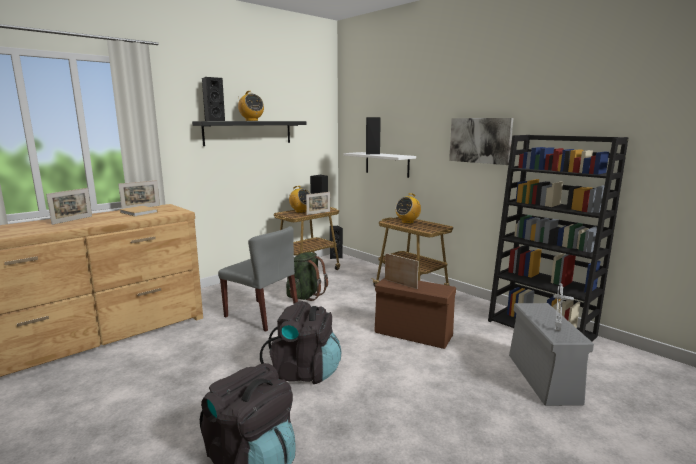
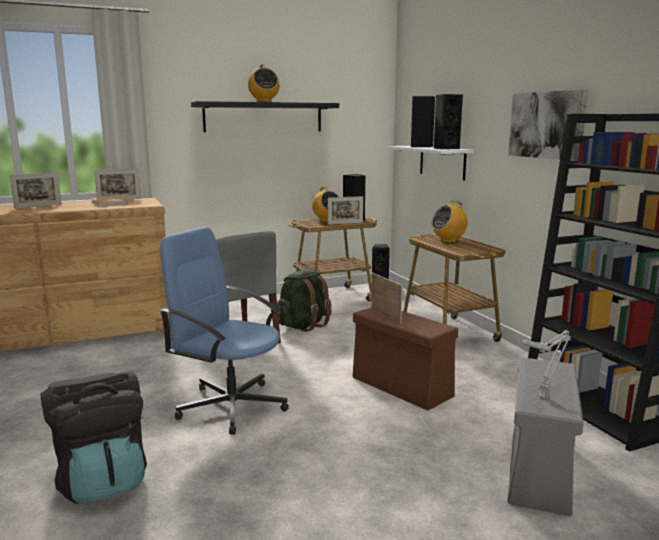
camera: 20 degrees right, 0 degrees up
black speaker [202,77,225,121] -> black speaker moved to [434,94,463,149]
black backpack [260,301,341,384] -> blue office chair [159,227,289,435]

